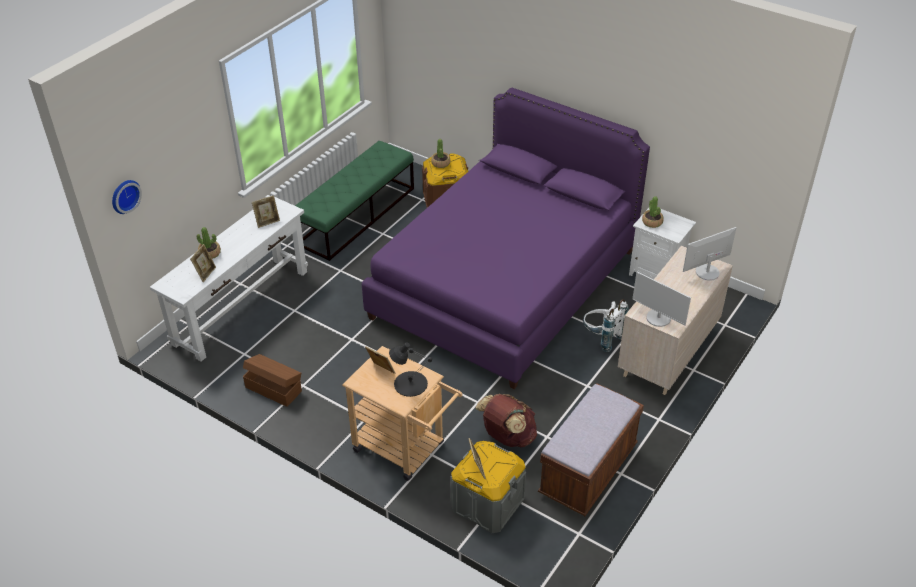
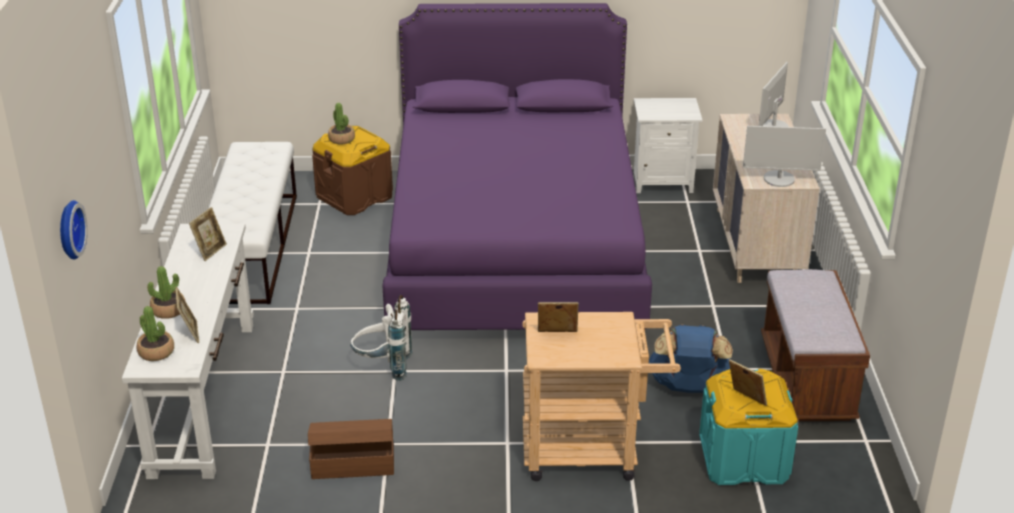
camera: 35 degrees left, 10 degrees down
green bench [295,141,414,261] -> white bench [208,142,297,304]
black table lamp [389,343,432,397] -> none
grey storage box [450,441,526,533] -> turquoise storage box [699,369,798,485]
brown backpack [475,394,537,447] -> blue backpack [649,324,733,393]
white backpack [583,299,628,352] -> white backpack moved to [350,295,412,381]
potted plant [642,196,663,228] -> potted plant moved to [136,306,174,361]

